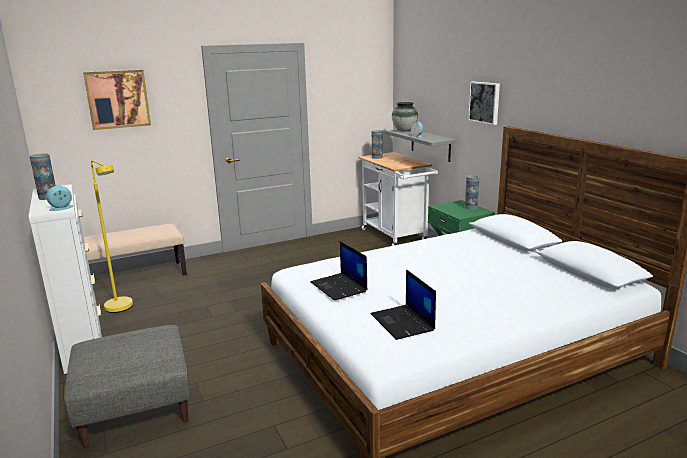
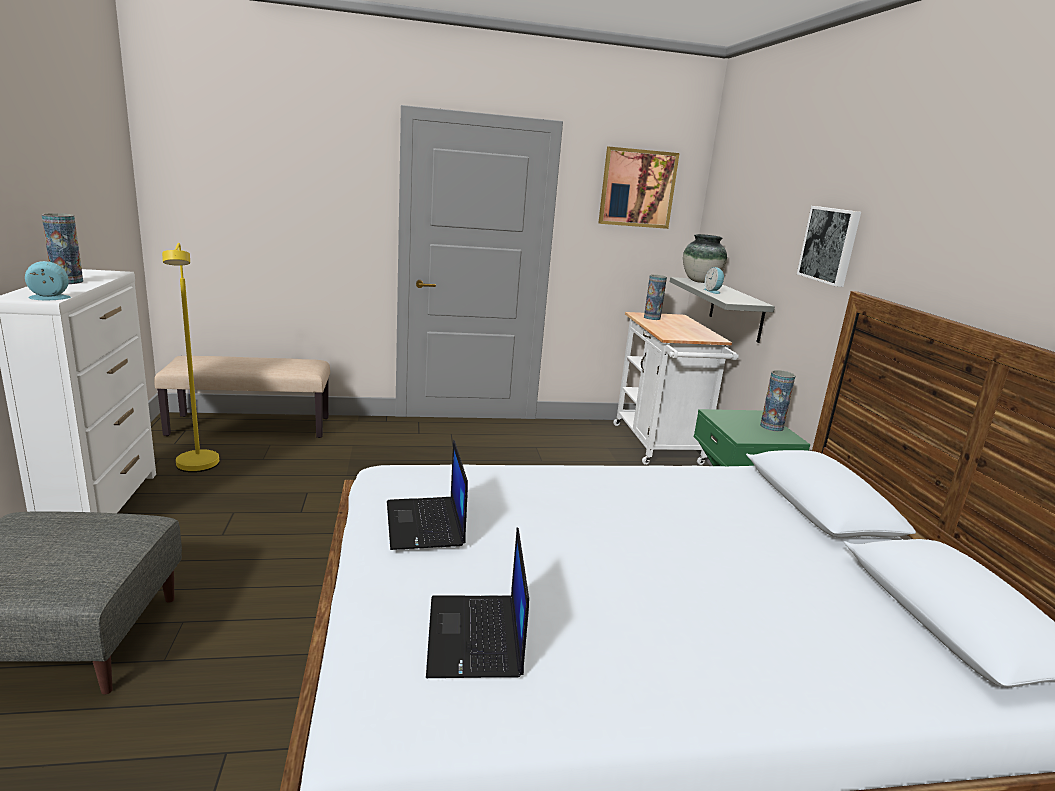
camera: 15 degrees right, 0 degrees up
picture [83,70,151,130] -> picture moved to [598,147,679,229]

